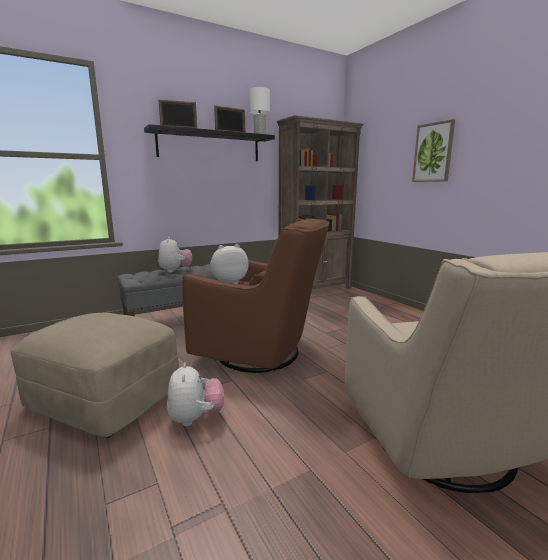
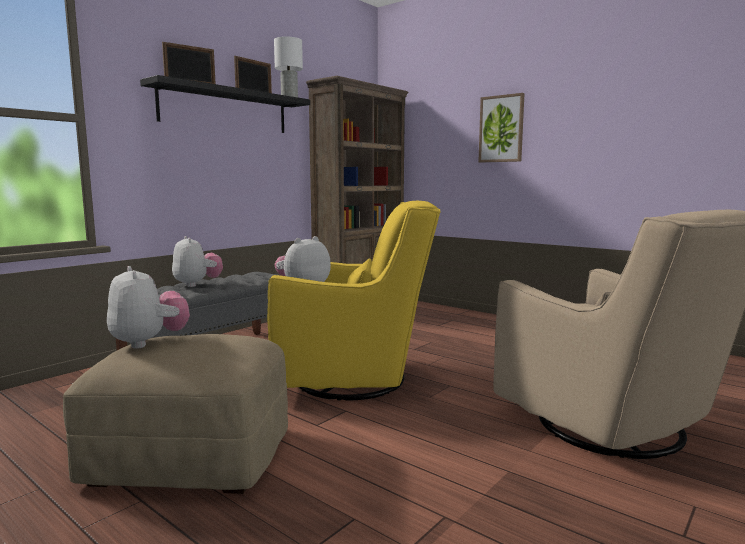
camera: 20 degrees left, 5 degrees down
plush toy [167,362,224,426] -> plush toy moved to [107,266,190,349]
brown armchair [182,218,330,373] -> yellow armchair [267,201,441,401]

